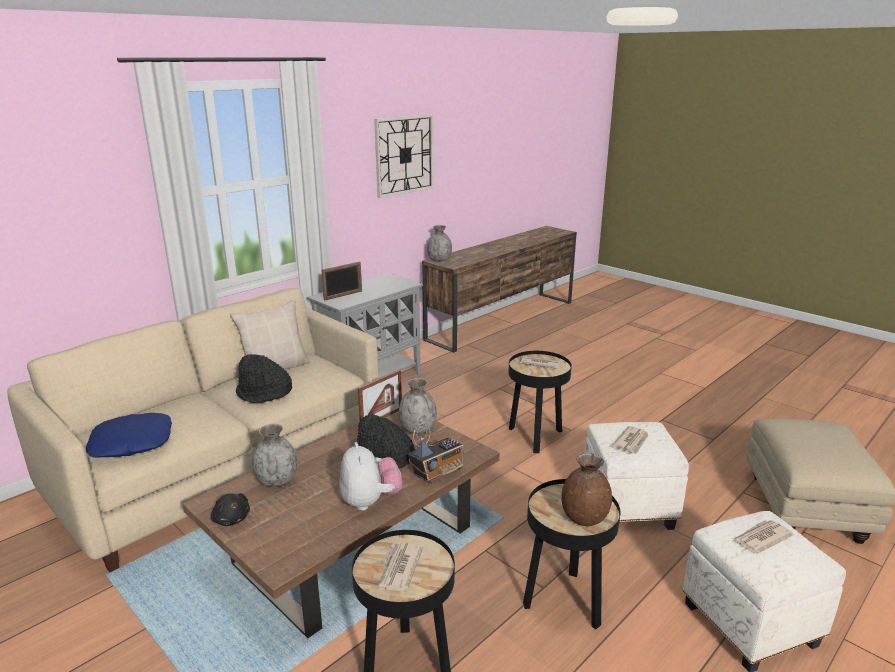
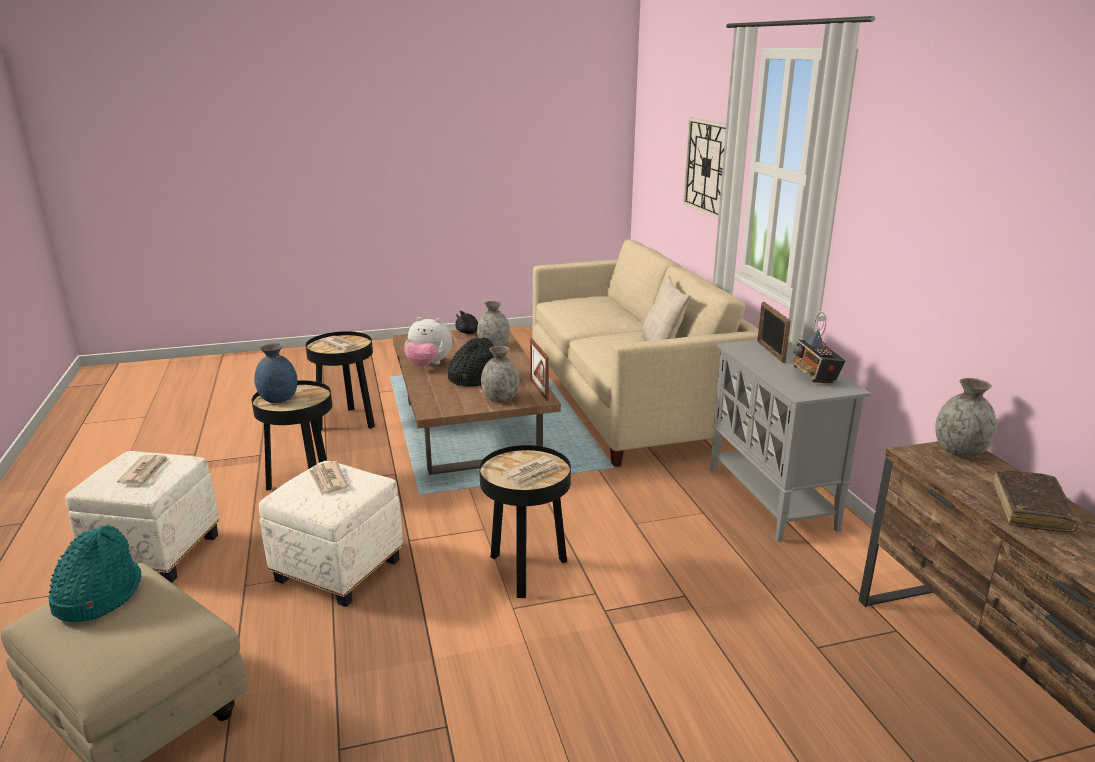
camera: 120 degrees right, 0 degrees up
blue pillow [86,413,172,458] -> none
black hat [236,354,292,403] -> none
wall clock [374,114,434,198] -> wall clock moved to [683,118,726,219]
radio [408,423,464,484] -> radio moved to [793,312,846,384]
brown vase [561,453,612,526] -> blue vase [254,343,298,403]
none -> turquoise hat [48,525,141,622]
none -> brown book [992,469,1079,532]

